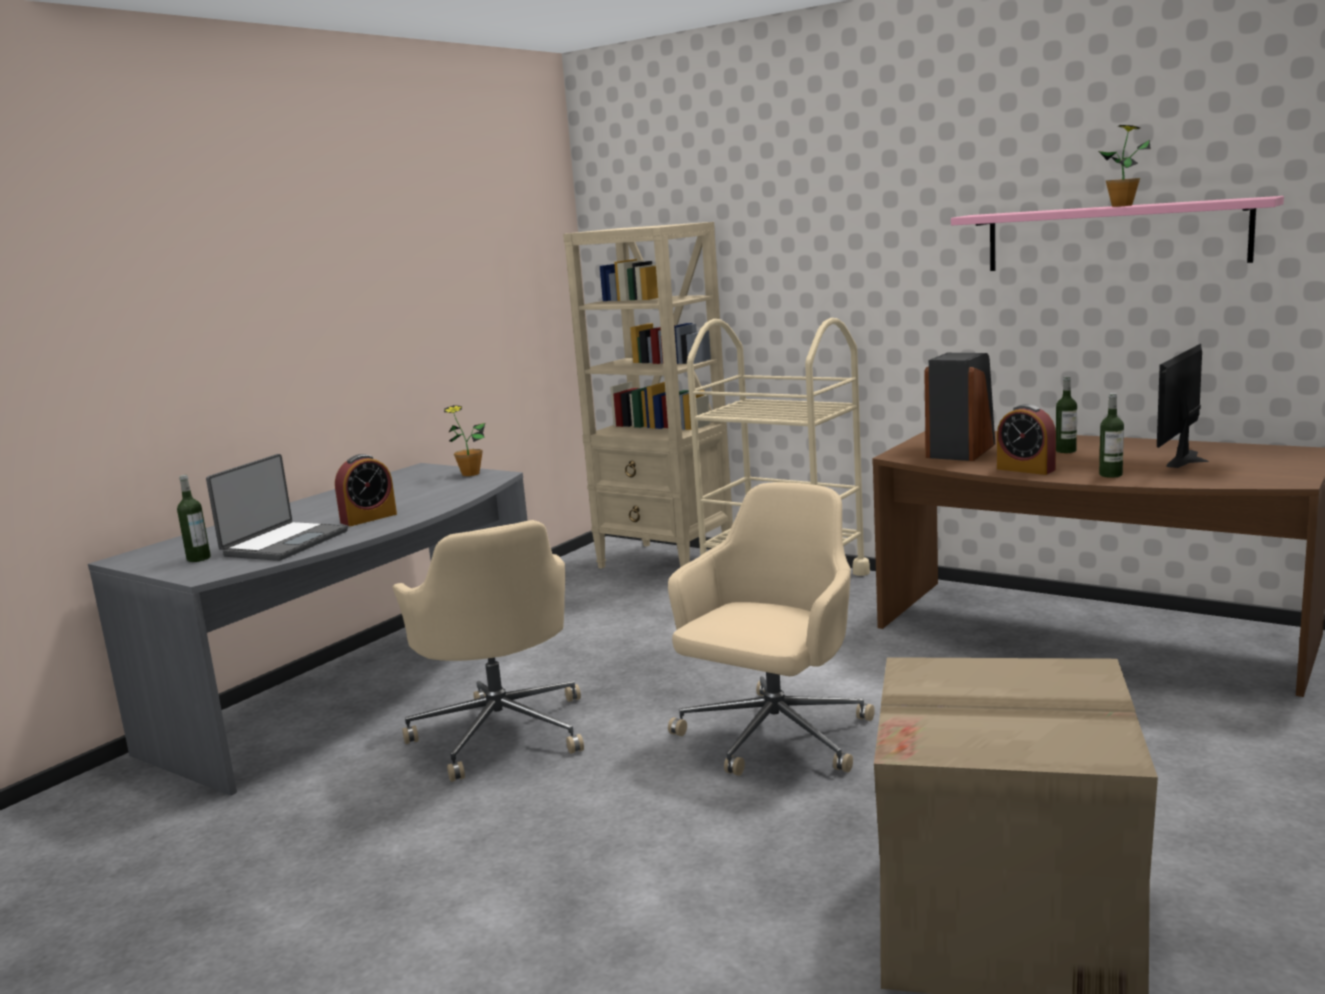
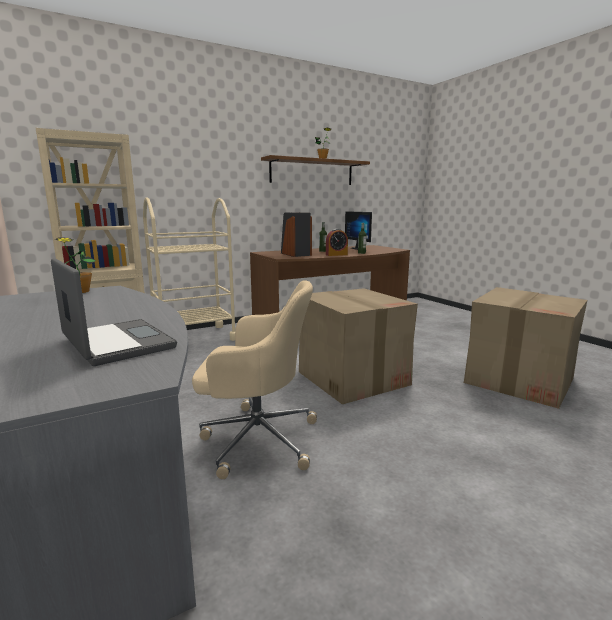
camera: 65 degrees left, 0 degrees up
bottle [177,475,211,562] -> none
alarm clock [335,454,397,526] -> none
beige office chair [668,482,875,776] -> cardboard box [299,288,418,404]
pink shelf [951,196,1284,271] -> brown shelf [261,155,370,185]

